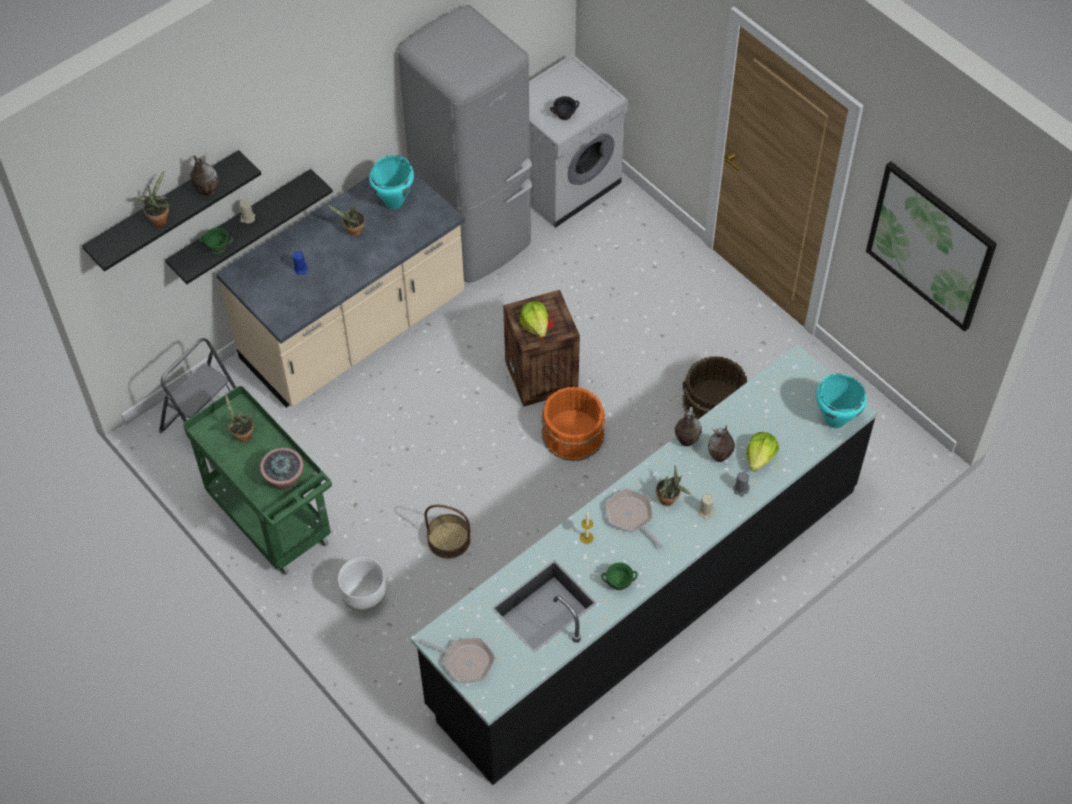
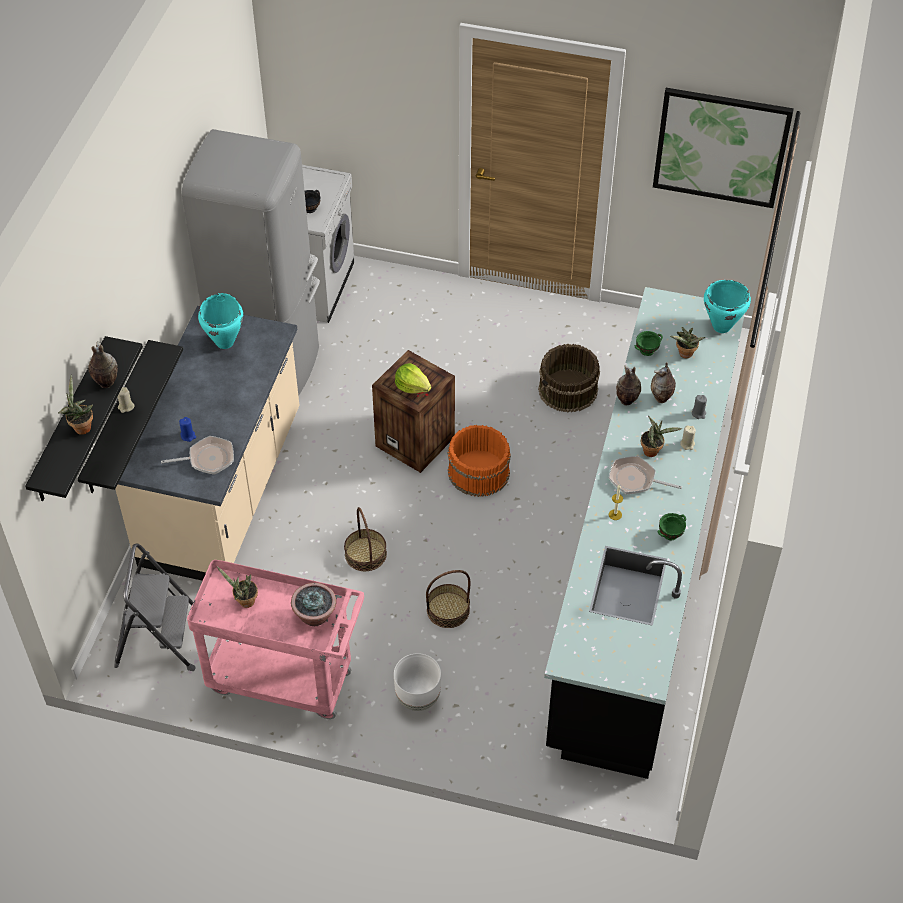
camera: 35 degrees left, 5 degrees down
green cart [183,386,332,575] -> pink cart [187,560,364,719]
green bowl [199,228,233,254] -> green bowl moved to [635,331,663,356]
potted plant [326,204,365,236] -> potted plant moved to [670,327,705,358]
frying pan [419,638,496,683] -> frying pan moved to [161,436,234,475]
lettuce [746,432,779,472] -> none
none -> basket [344,507,387,571]

